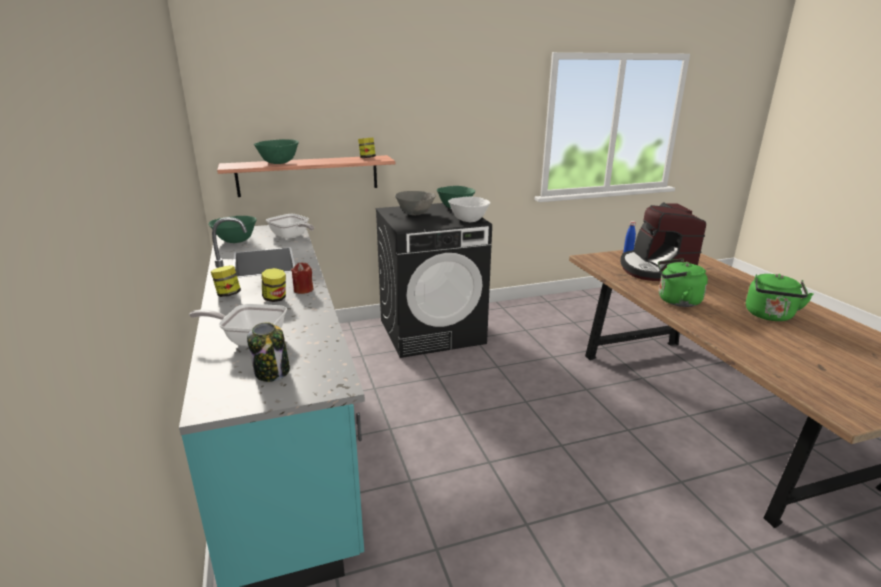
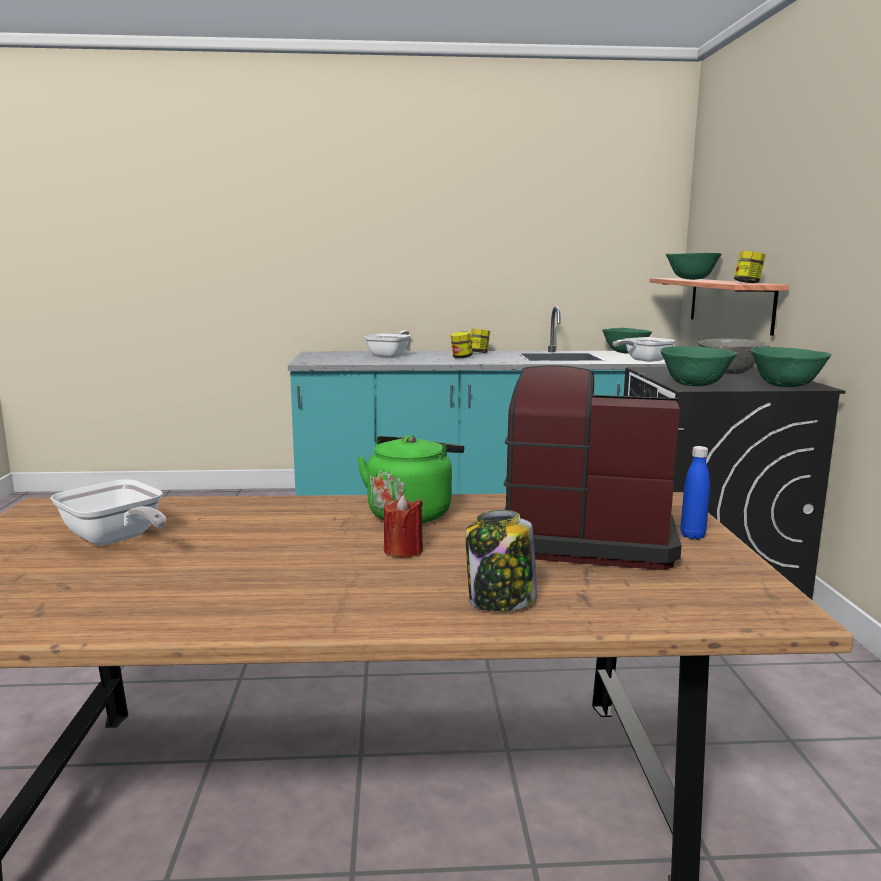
camera: 105 degrees right, 10 degrees down
jar [247,322,290,382] -> jar moved to [466,510,537,611]
red candle [291,262,313,294] -> red candle moved to [384,495,423,557]
white bowl [448,196,490,222] -> green bowl [660,346,738,386]
green kettle [746,274,814,321] -> none
none -> frying pan [51,479,166,546]

